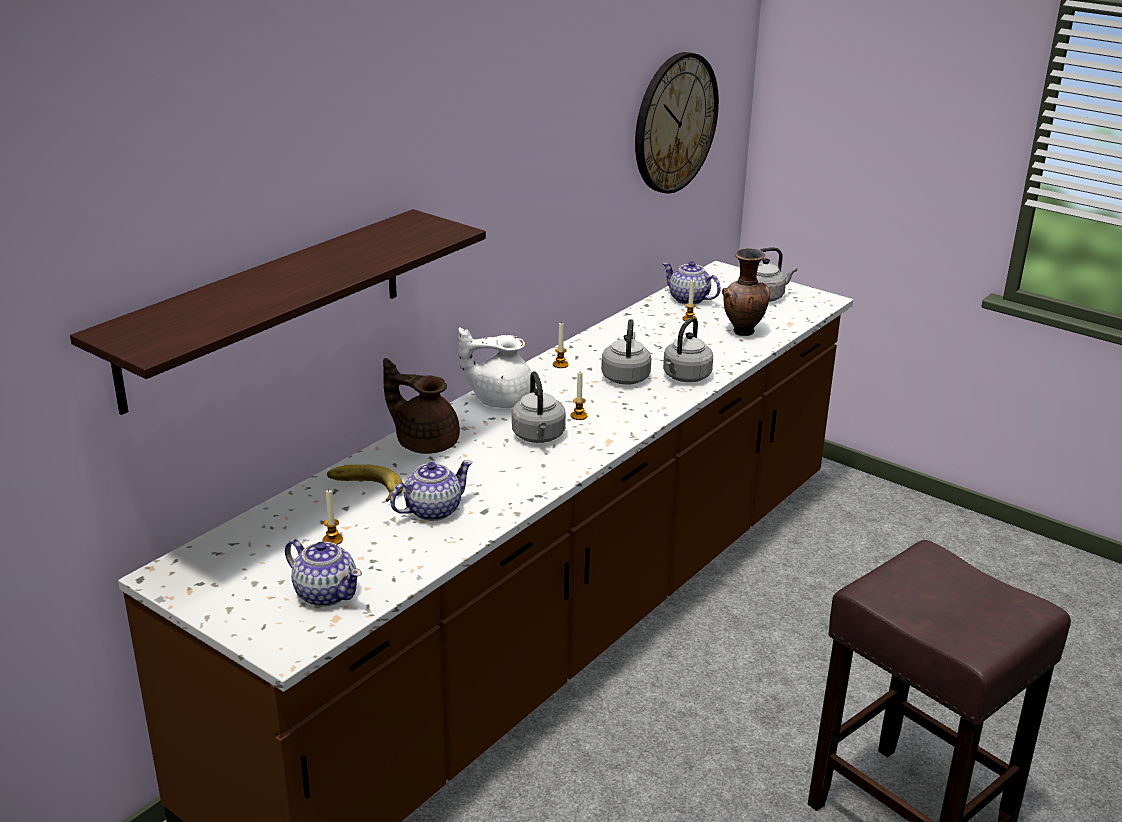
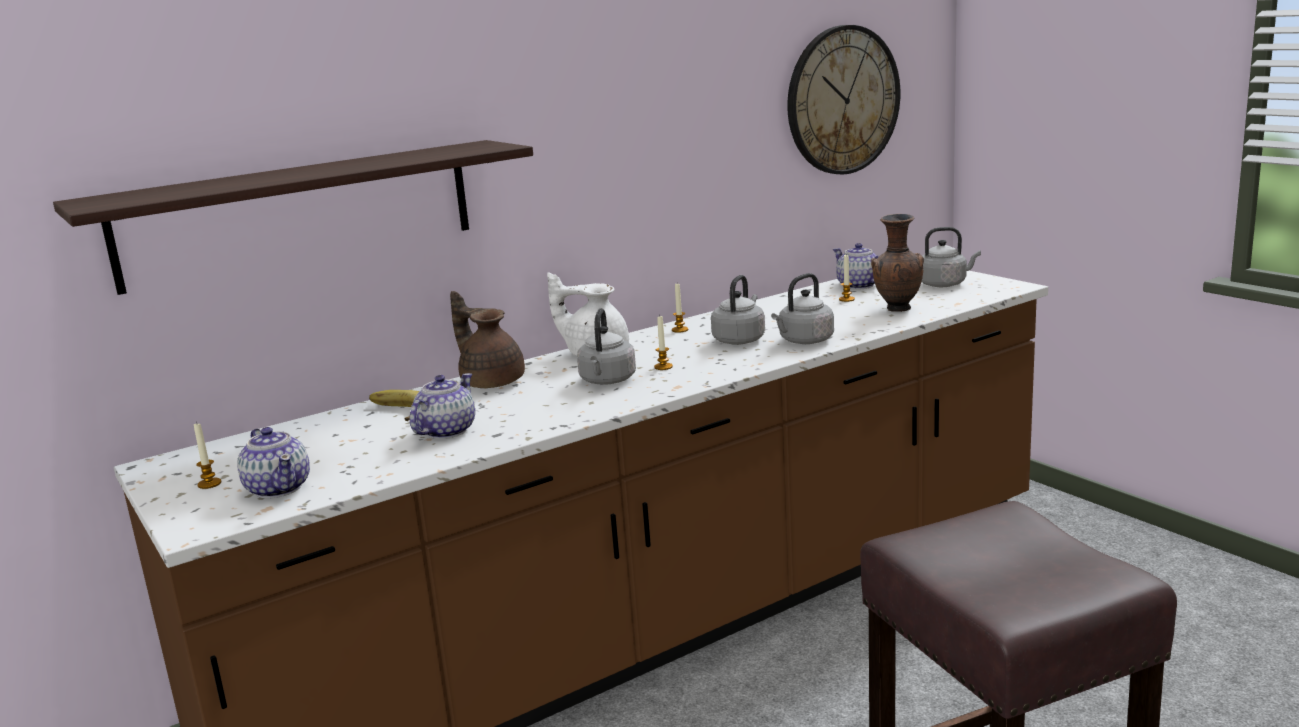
camera: 20 degrees right, 10 degrees down
candle [323,489,343,545] -> candle moved to [194,422,221,489]
teapot [390,460,473,521] -> teapot turned 45 degrees counterclockwise [410,373,475,439]

